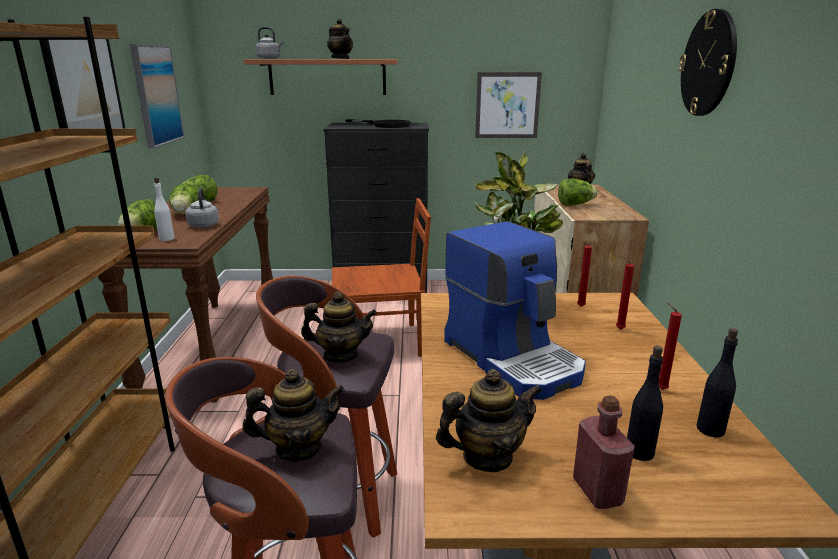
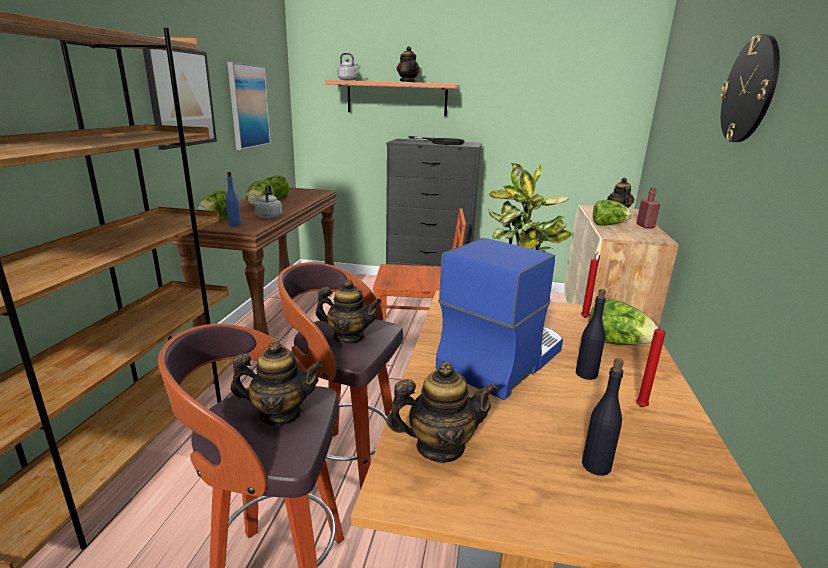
camera: 10 degrees right, 0 degrees up
white bottle [154,177,174,241] -> blue bottle [226,172,241,227]
coffee machine [444,221,586,400] -> coffee machine turned 120 degrees counterclockwise [436,238,563,400]
picture [475,72,542,138] -> none
red bottle [573,395,635,509] -> red bottle moved to [637,187,660,228]
red candle [616,256,634,330] -> lettuce [588,298,658,345]
black bottle [697,328,738,437] -> black bottle moved to [576,289,606,380]

